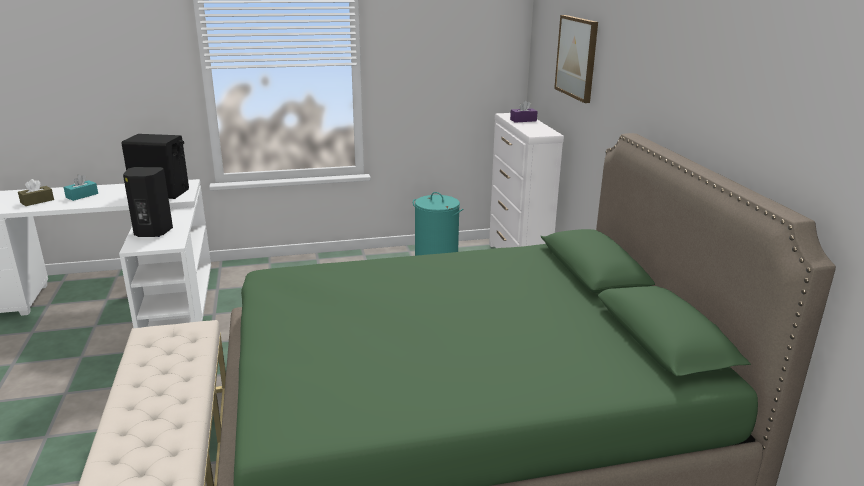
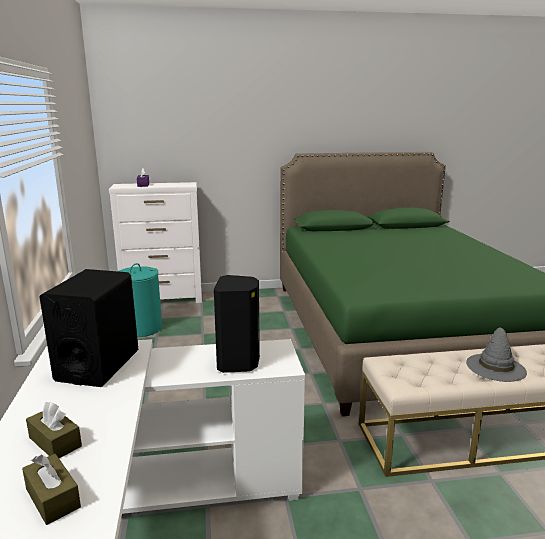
camera: 85 degrees left, 5 degrees down
turquoise tissue box [64,174,98,201] -> brown tissue box [26,401,82,458]
picture [554,15,598,103] -> none
none -> grey hat [466,328,527,382]

